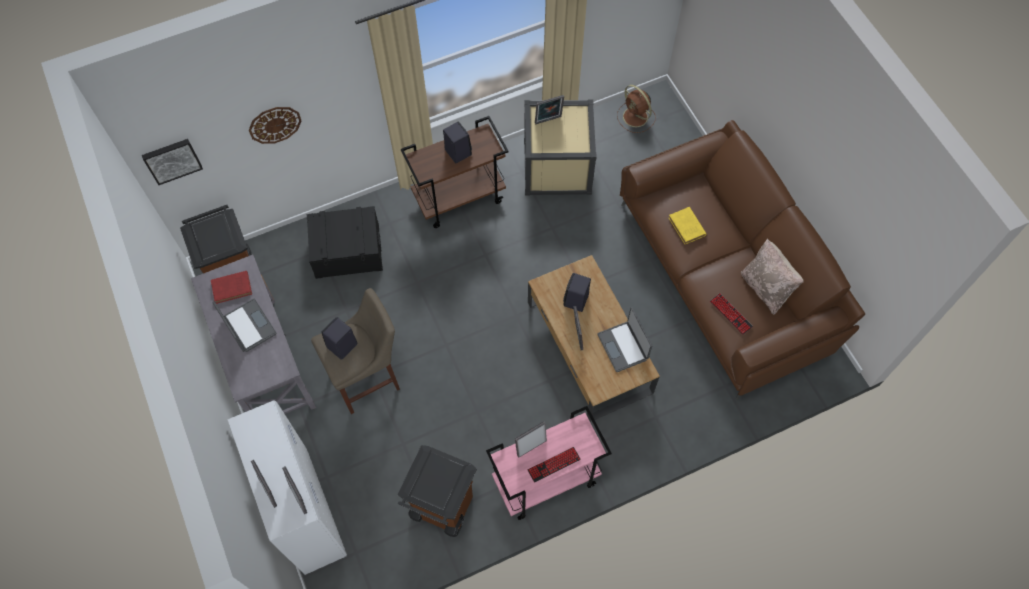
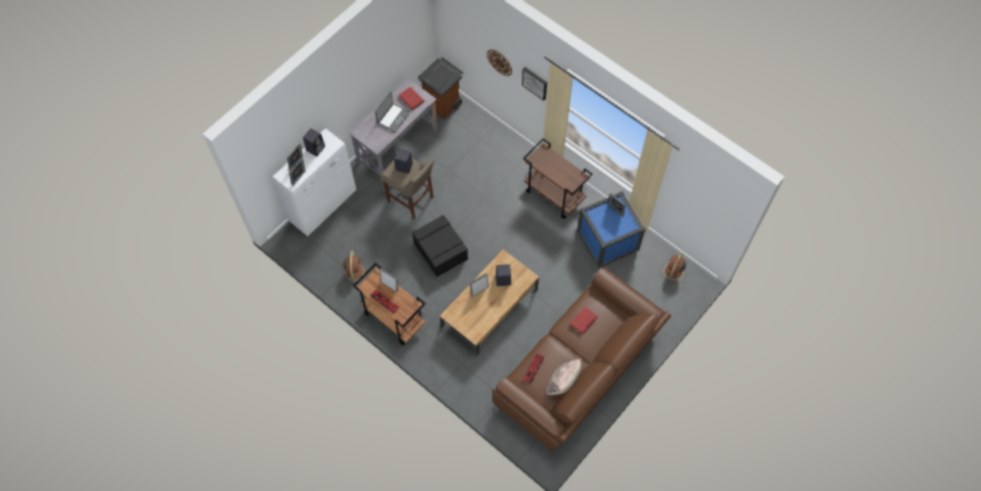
camera: 65 degrees right, 0 degrees up
picture [142,139,203,185] -> picture moved to [522,67,547,101]
black storage box [307,206,383,279] -> black storage box moved to [412,215,468,277]
brown trash can [397,445,477,537] -> brown fan [341,251,368,285]
black speaker [443,122,472,163] -> black speaker moved to [303,128,325,156]
pink cart [486,406,612,520] -> brown cart [353,263,426,345]
beige storage box [524,99,597,196] -> blue storage box [577,191,646,268]
laptop [597,307,652,372] -> none
yellow book [669,207,706,244] -> red book [570,307,598,334]

